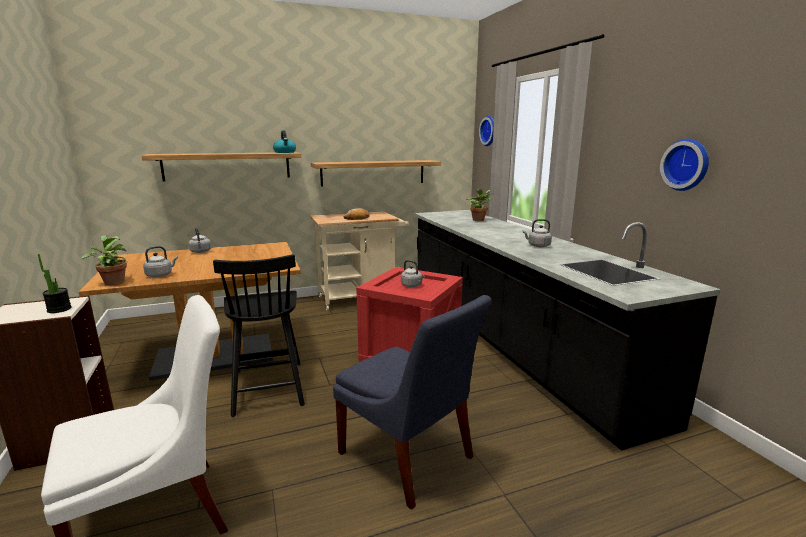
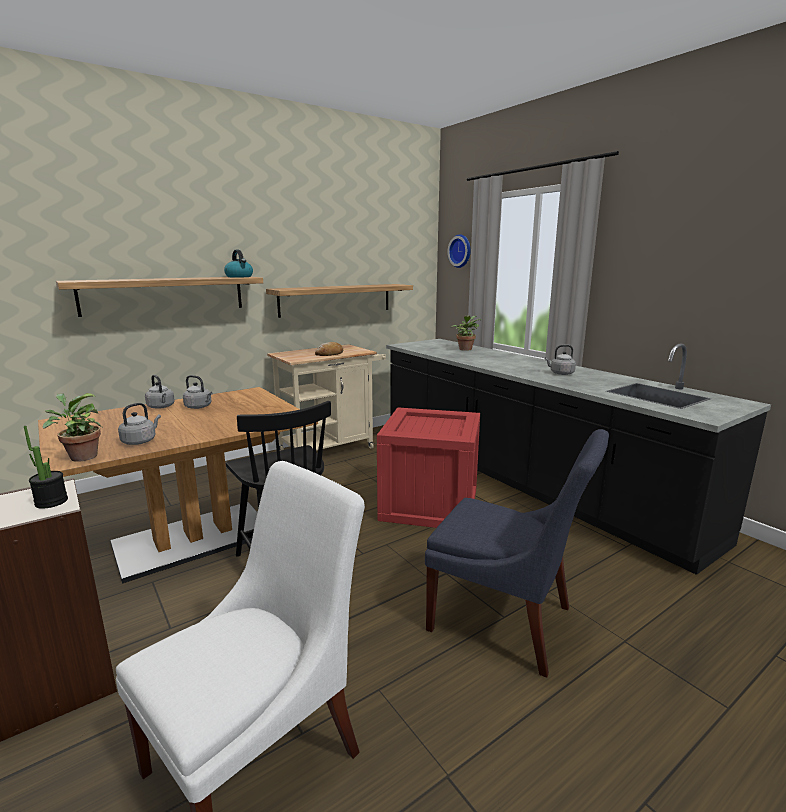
camera: 15 degrees left, 0 degrees up
grey kettle [401,260,425,287] -> grey kettle moved to [183,375,213,409]
wall clock [660,139,709,191] -> none

